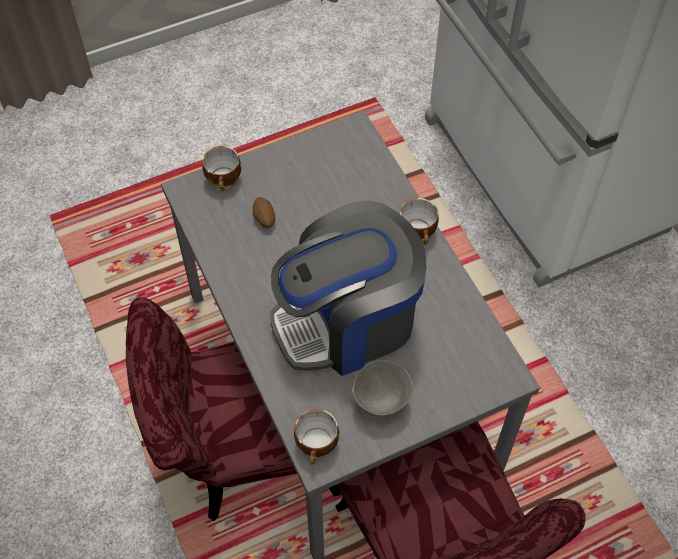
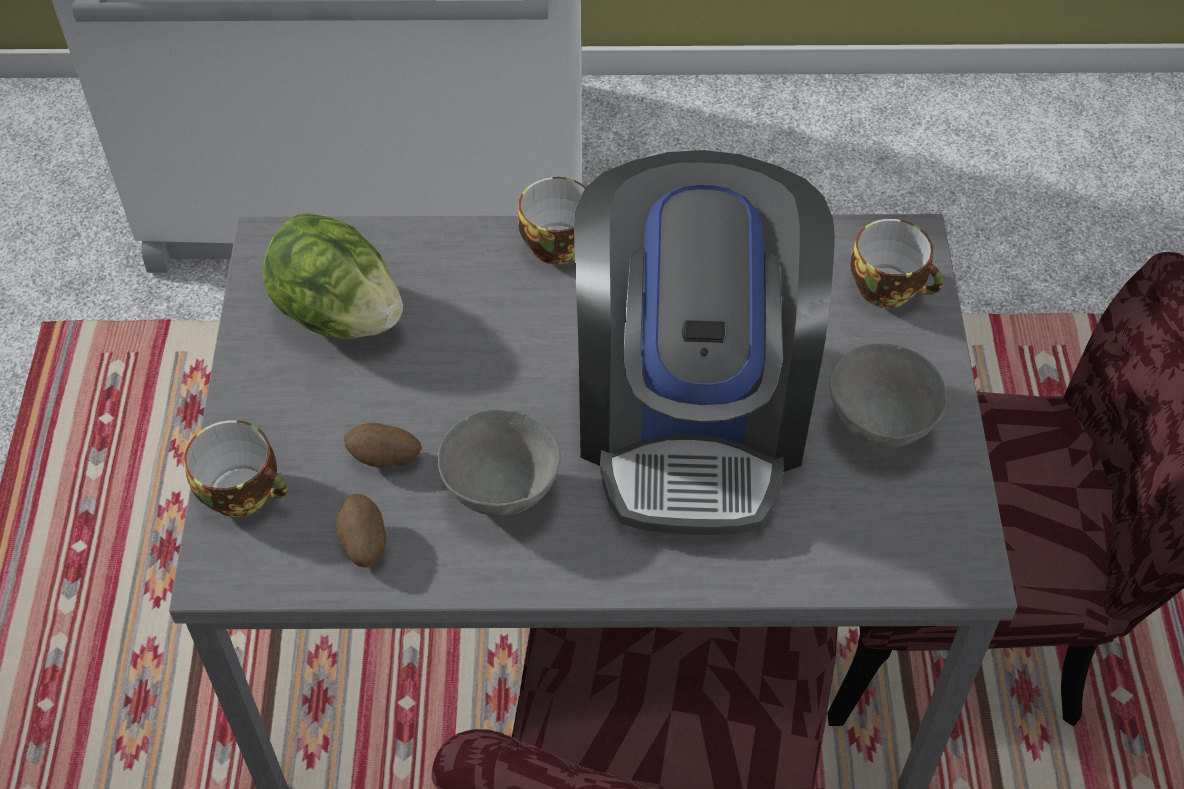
camera: 65 degrees left, 5 degrees down
cup [294,409,339,465] -> cup moved to [850,219,943,308]
none -> lettuce [263,213,403,339]
none -> potato [336,494,386,568]
none -> grey bowl [438,409,560,516]

